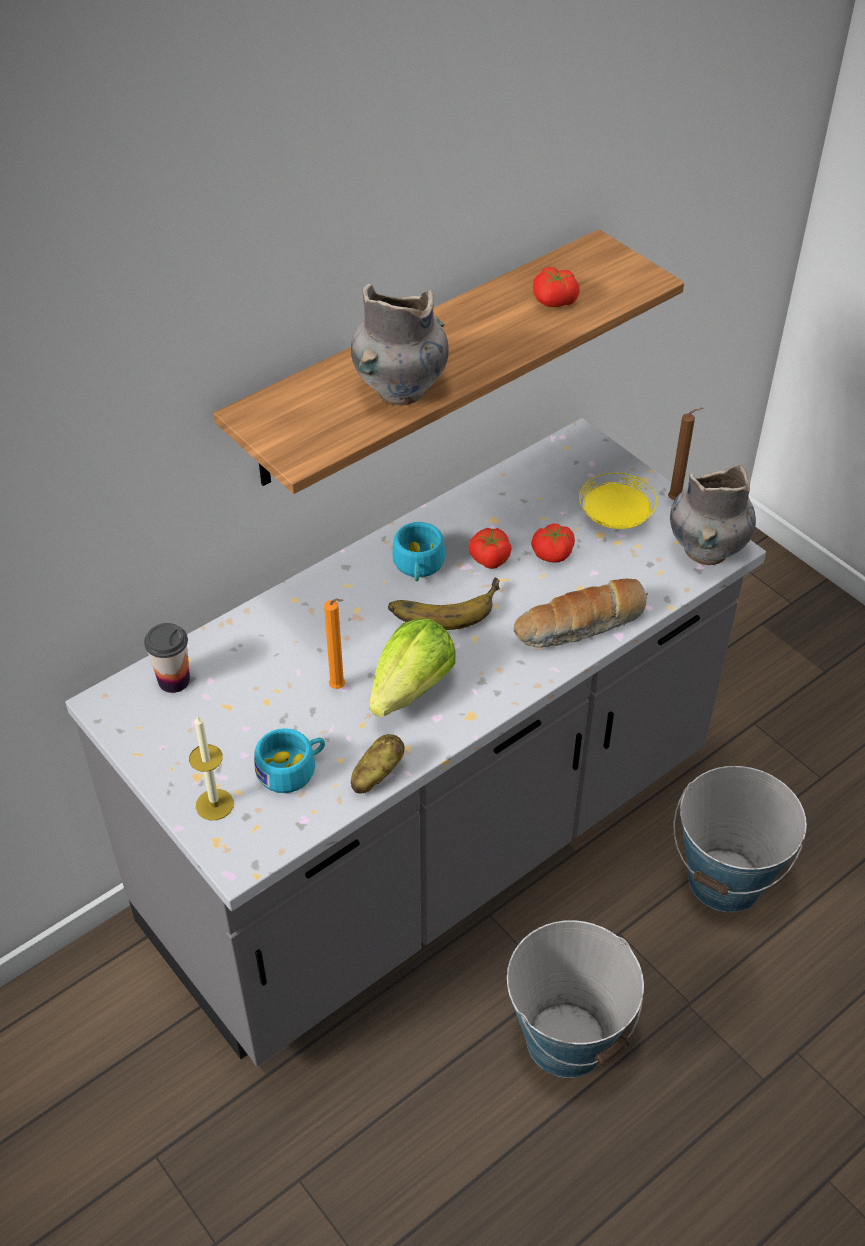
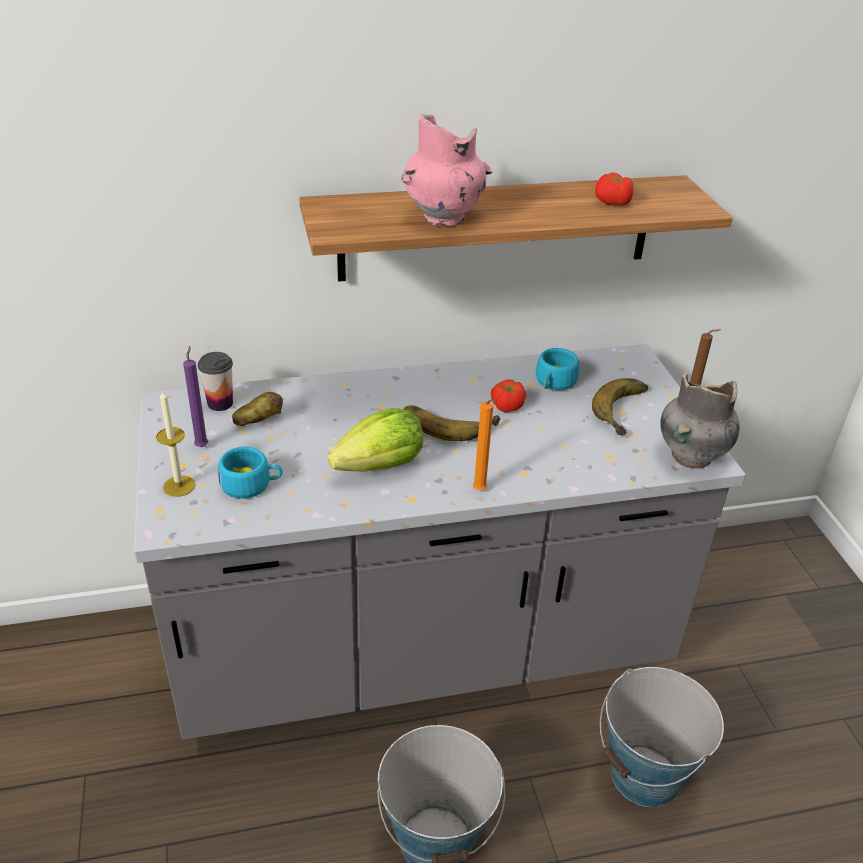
camera: 25 degrees right, 10 degrees down
orange candle [324,598,345,689] -> orange candle moved to [473,400,496,490]
grey vase [351,283,448,405] -> pink vase [401,114,493,227]
potato [351,734,405,794] -> potato moved to [232,392,283,426]
turquoise cup [393,522,445,582] -> turquoise cup moved to [536,348,579,390]
bread [513,578,648,648] -> none
tomato [531,524,575,563] -> none
yellow plate [579,473,657,529] -> banana [592,378,648,436]
none -> purple candle [183,346,208,447]

